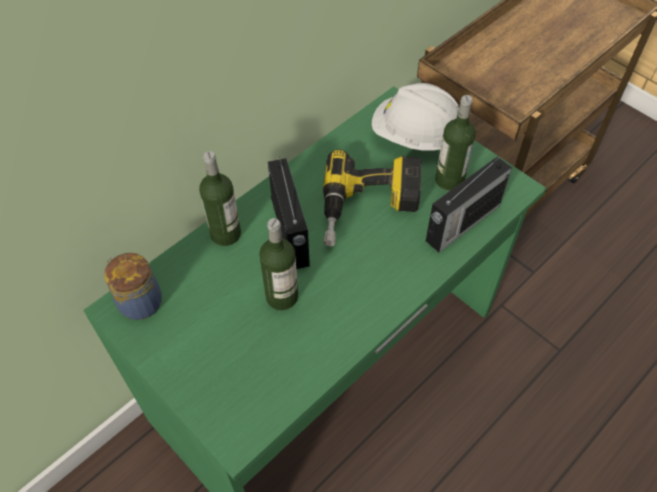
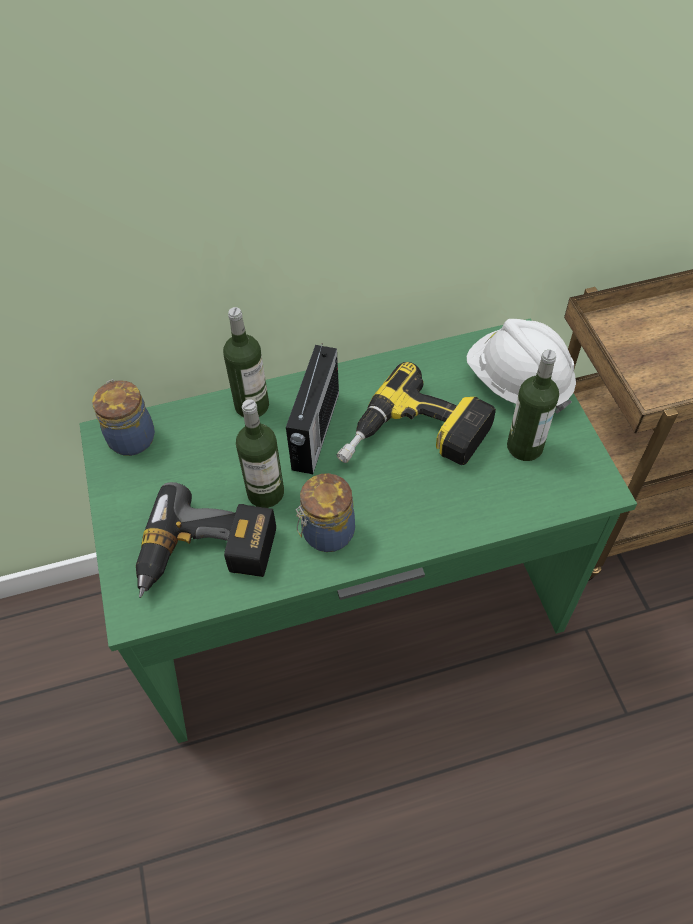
camera: 30 degrees right, 0 degrees up
radio [426,156,512,252] -> none
none -> power drill [136,482,276,598]
none -> jar [296,473,355,552]

